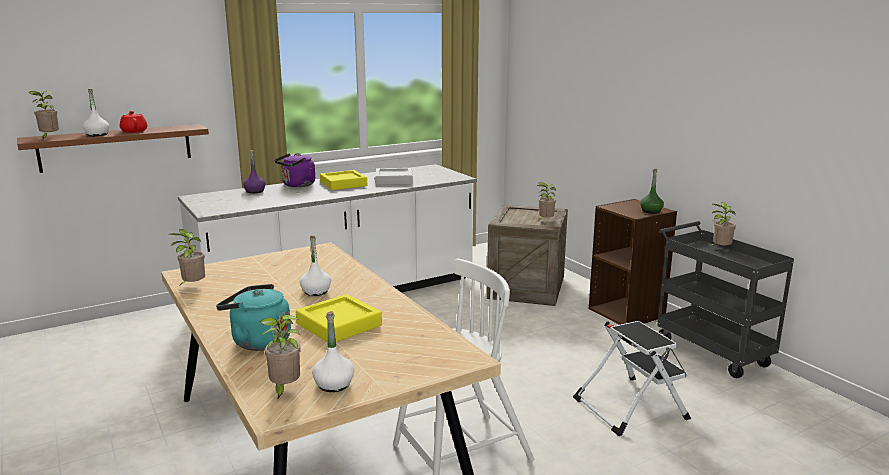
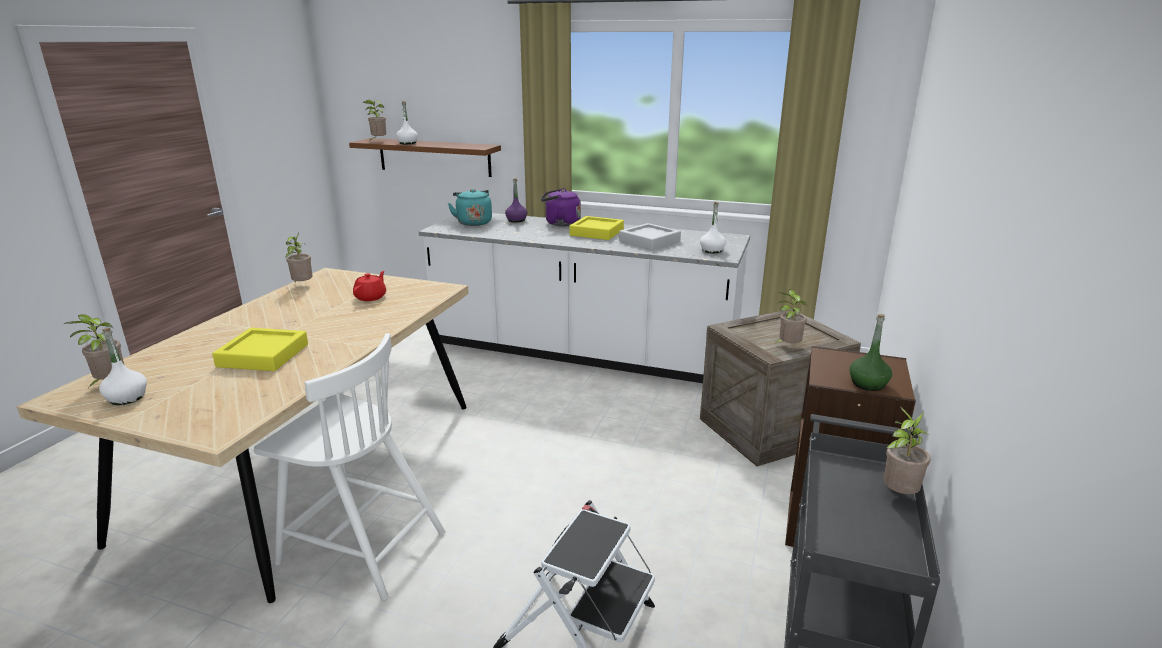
camera: 50 degrees right, 5 degrees up
red teapot [120,111,148,133] -> red teapot moved to [353,271,386,301]
turquoise kettle [216,284,291,351] -> turquoise kettle moved to [448,189,492,226]
white bottle [300,235,331,296] -> white bottle moved to [700,202,726,253]

